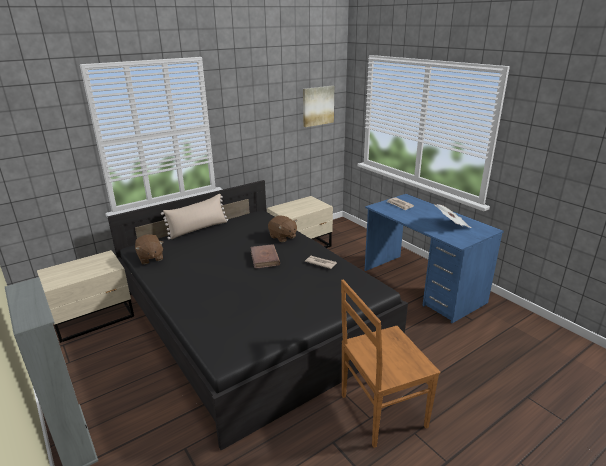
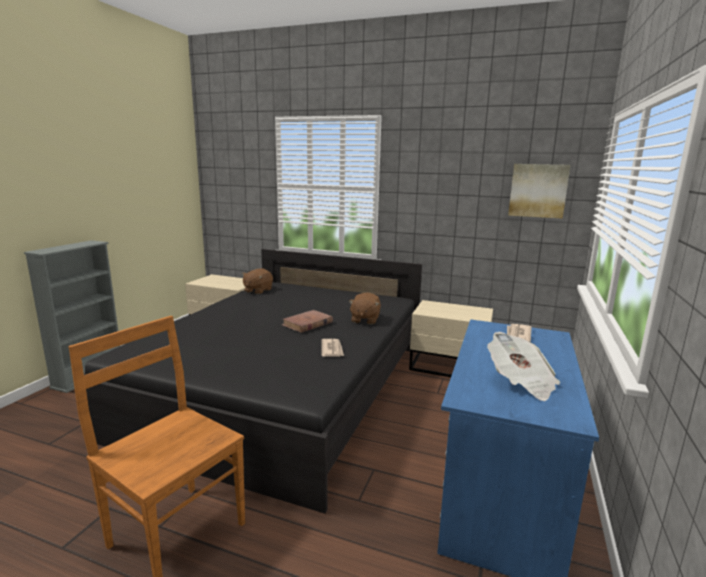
camera: 55 degrees right, 10 degrees down
beige pillow [161,194,228,239] -> none

